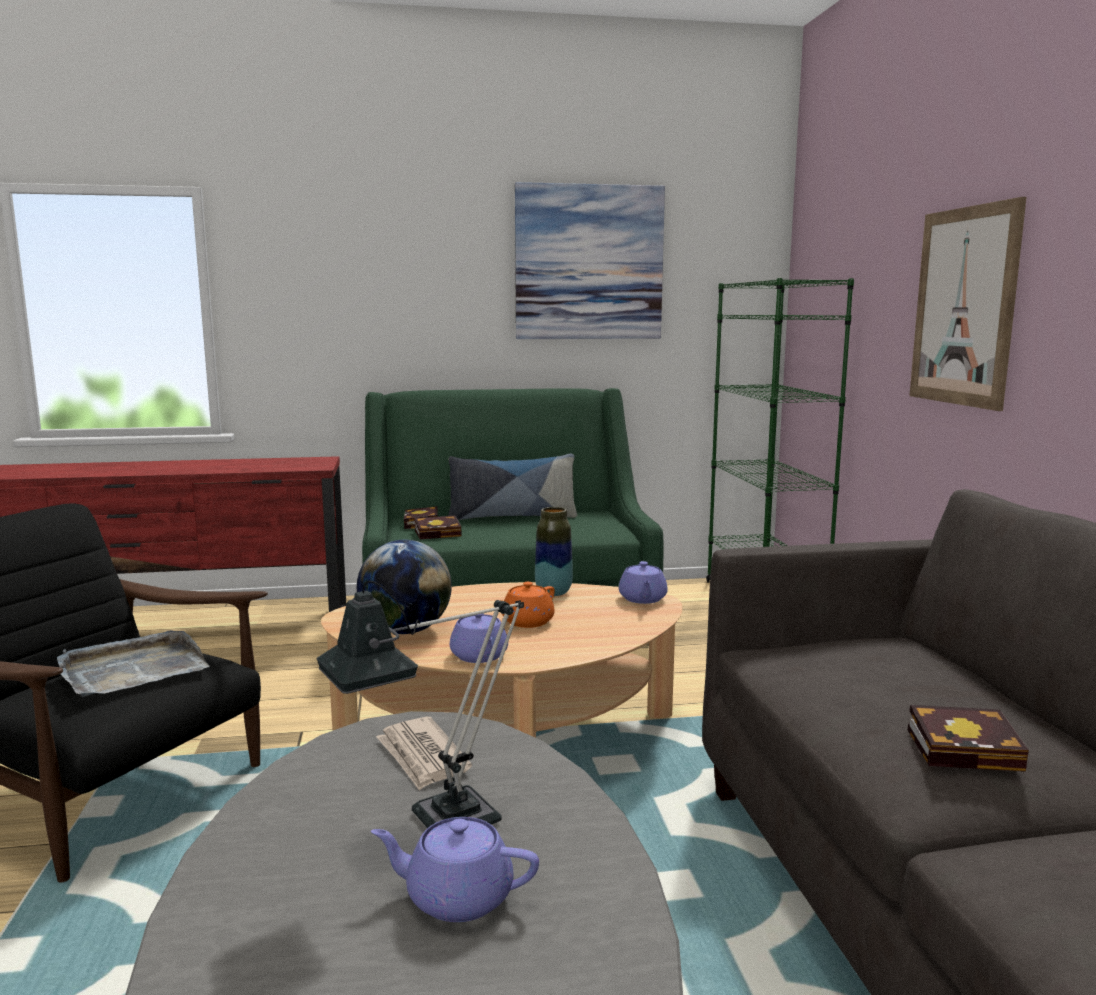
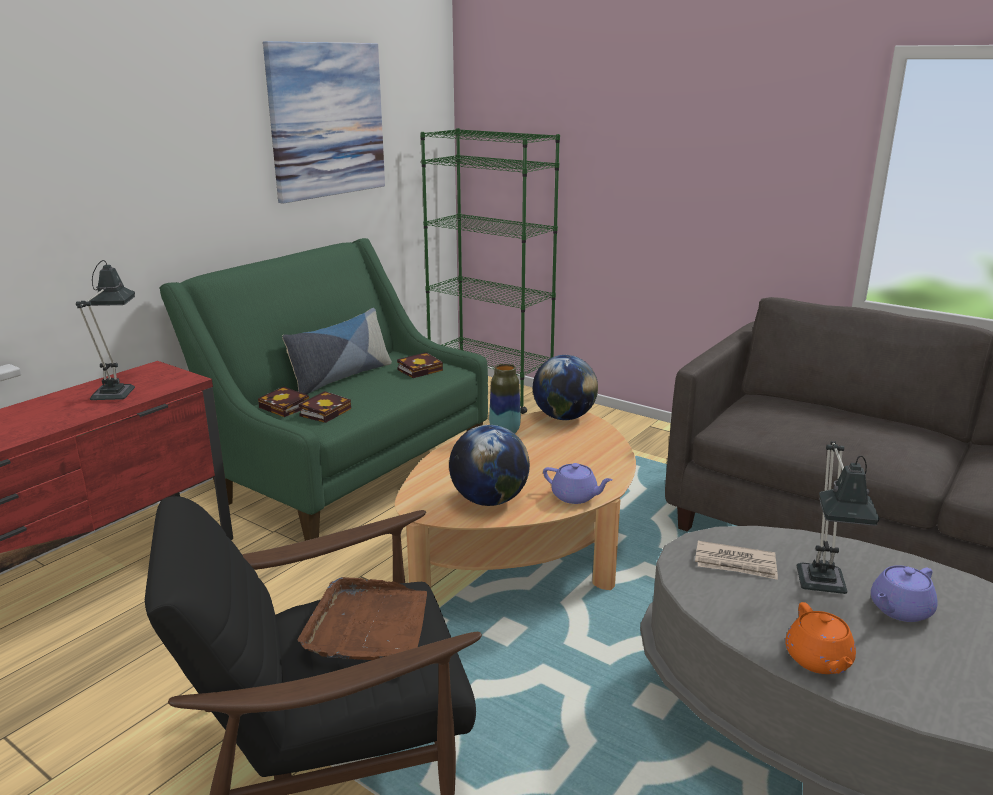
camera: 45 degrees left, 10 degrees up
grey tray [57,630,209,697] -> brown tray [297,577,427,660]
orange teapot [501,582,555,628] -> orange teapot moved to [785,602,856,674]
purple teapot [619,561,668,604] -> globe [533,355,598,420]
book [908,705,1029,772] -> book moved to [397,352,443,378]
picture [909,197,1027,411] -> none
none -> table lamp [76,260,135,400]

